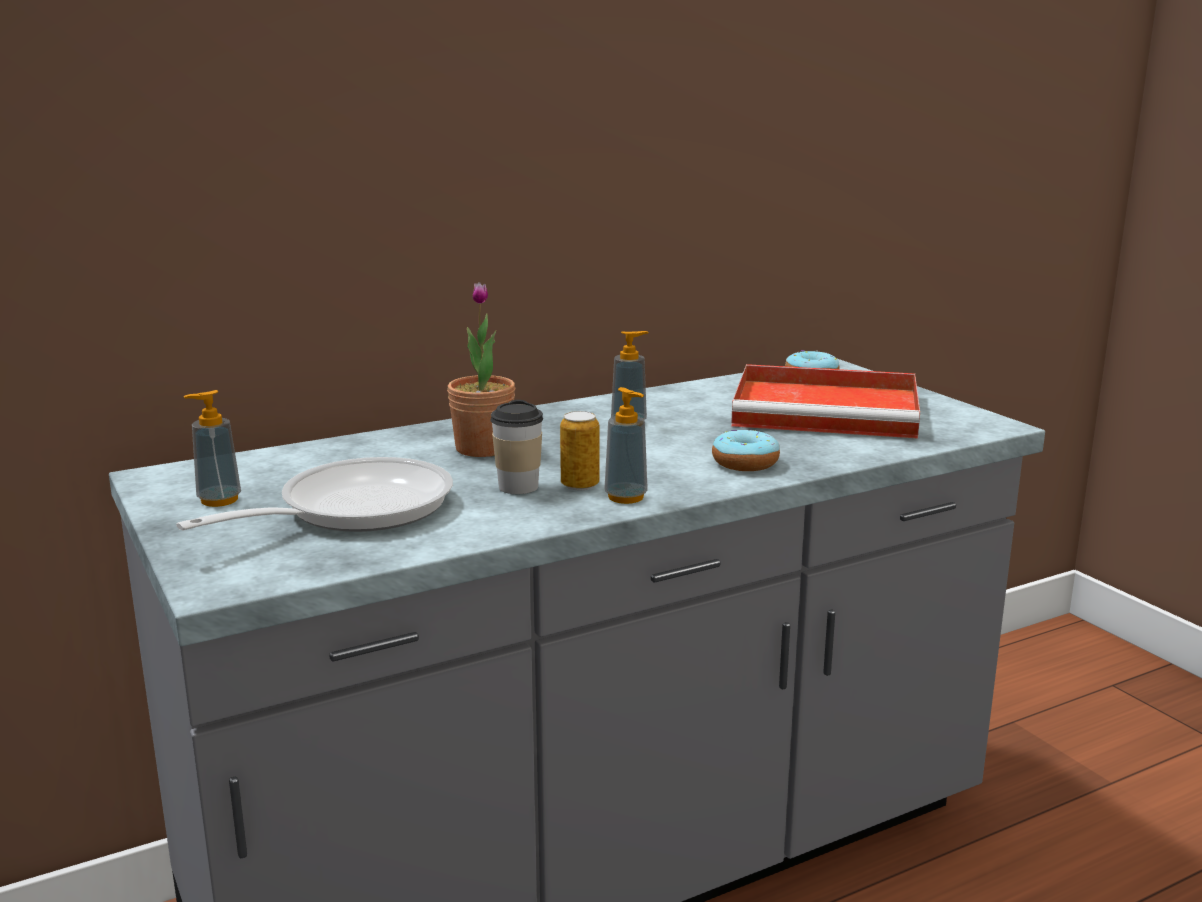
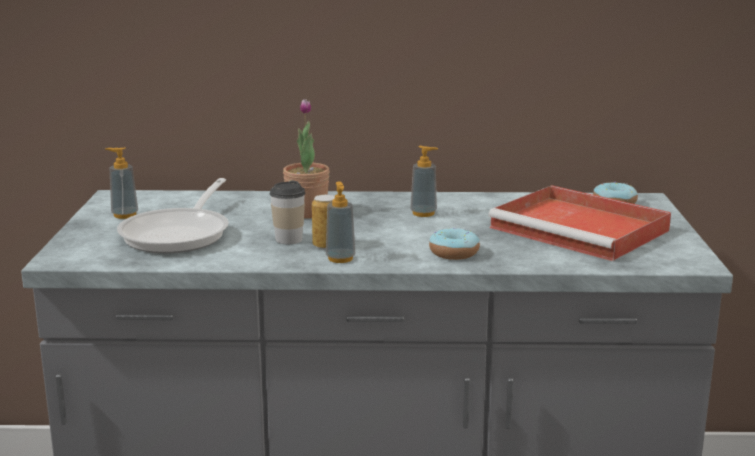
camera: 30 degrees right, 0 degrees up
frying pan [176,457,453,532] -> frying pan turned 120 degrees clockwise [117,178,229,254]

